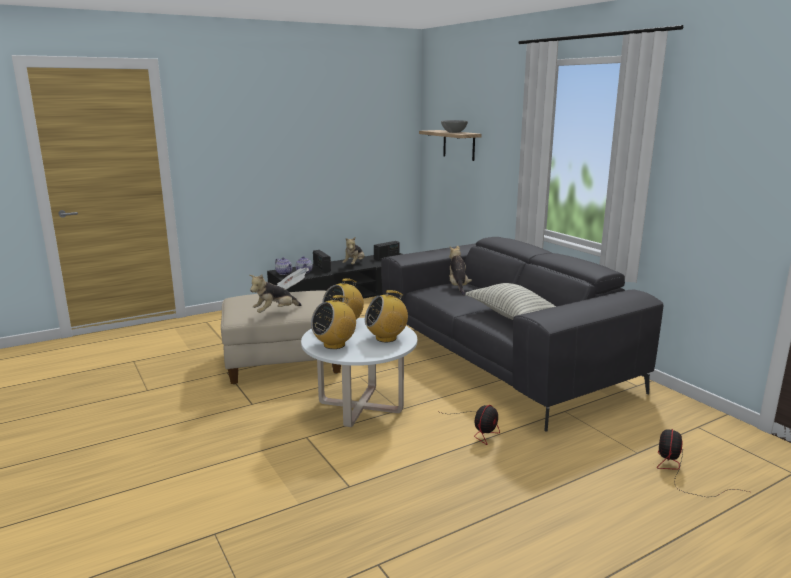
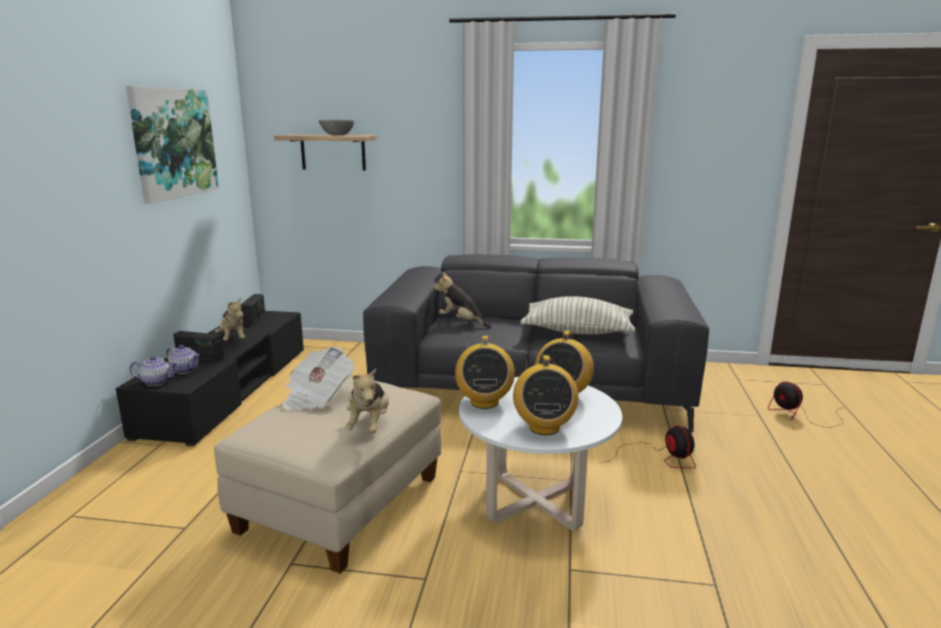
camera: 50 degrees left, 0 degrees up
none -> picture [126,86,219,204]

